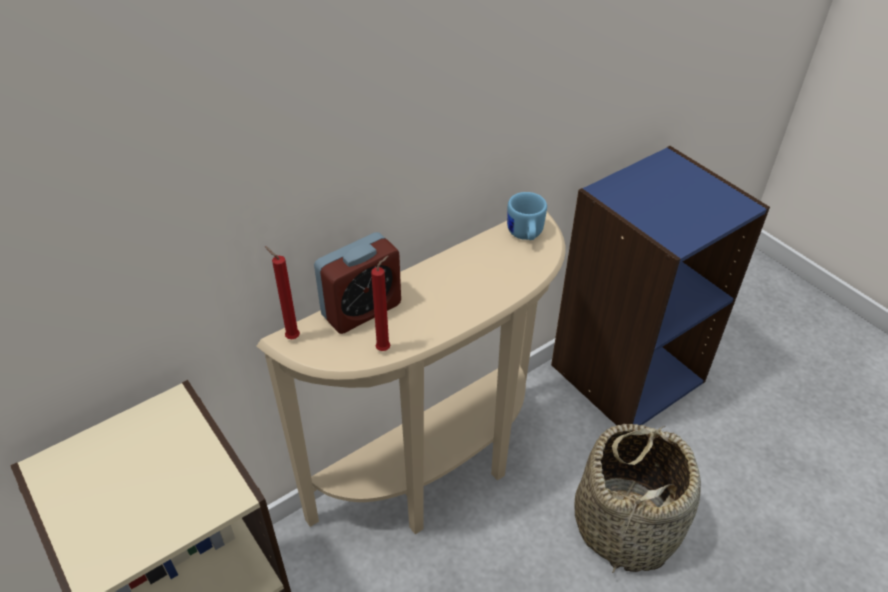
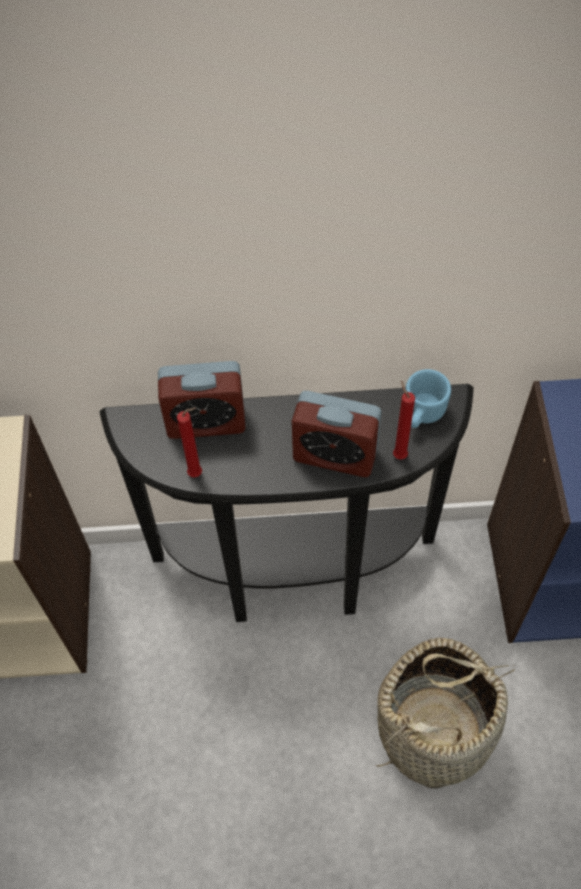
camera: 35 degrees right, 15 degrees up
beige console table [256,212,566,534] -> black console table [99,384,474,622]
red candle [265,246,300,339] -> red candle moved to [393,381,415,460]
none -> alarm clock [292,391,382,477]

